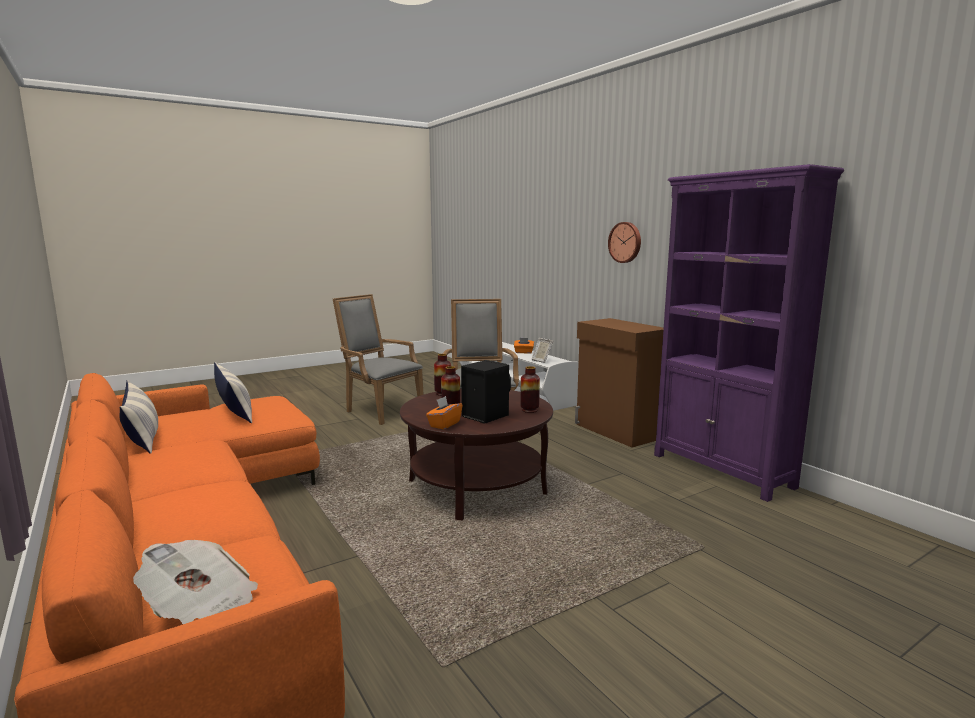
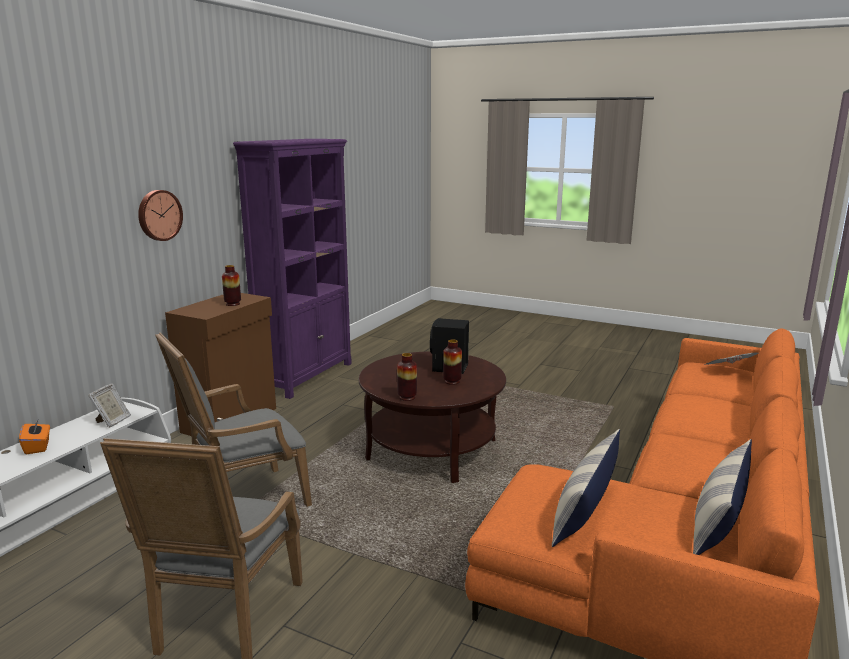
camera: 120 degrees left, 5 degrees up
orange tissue box [426,396,463,429] -> none
vase [520,366,540,413] -> vase moved to [222,265,241,306]

